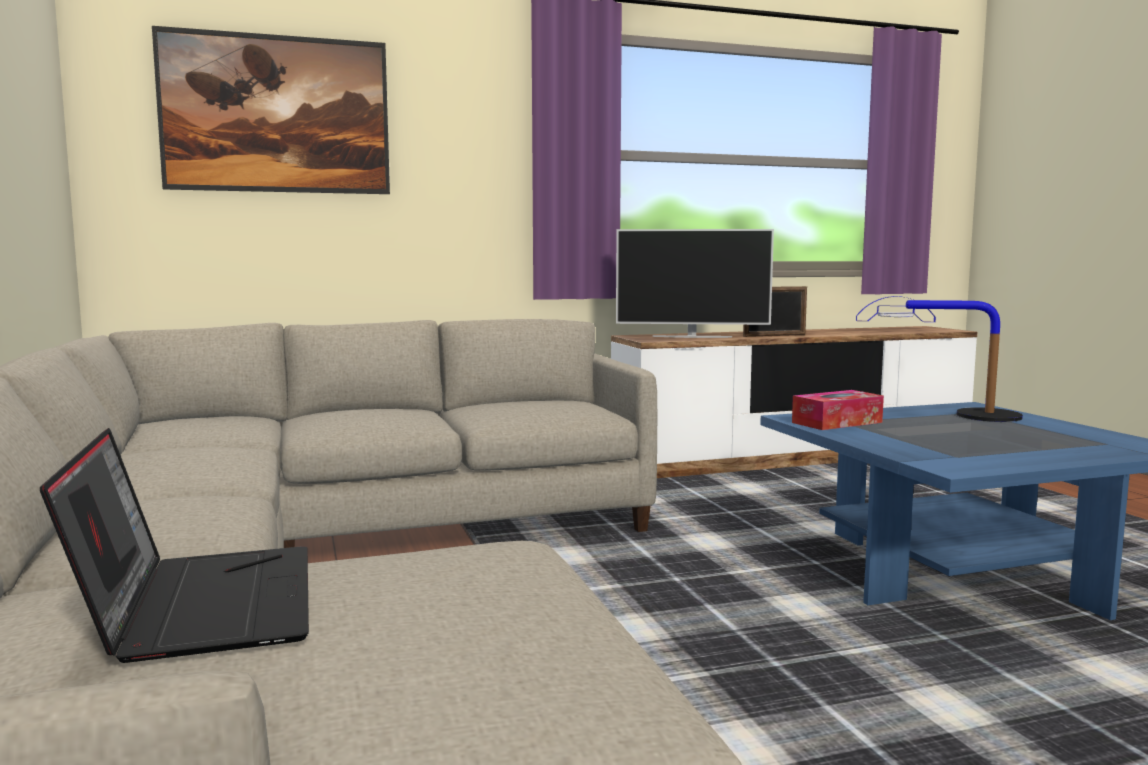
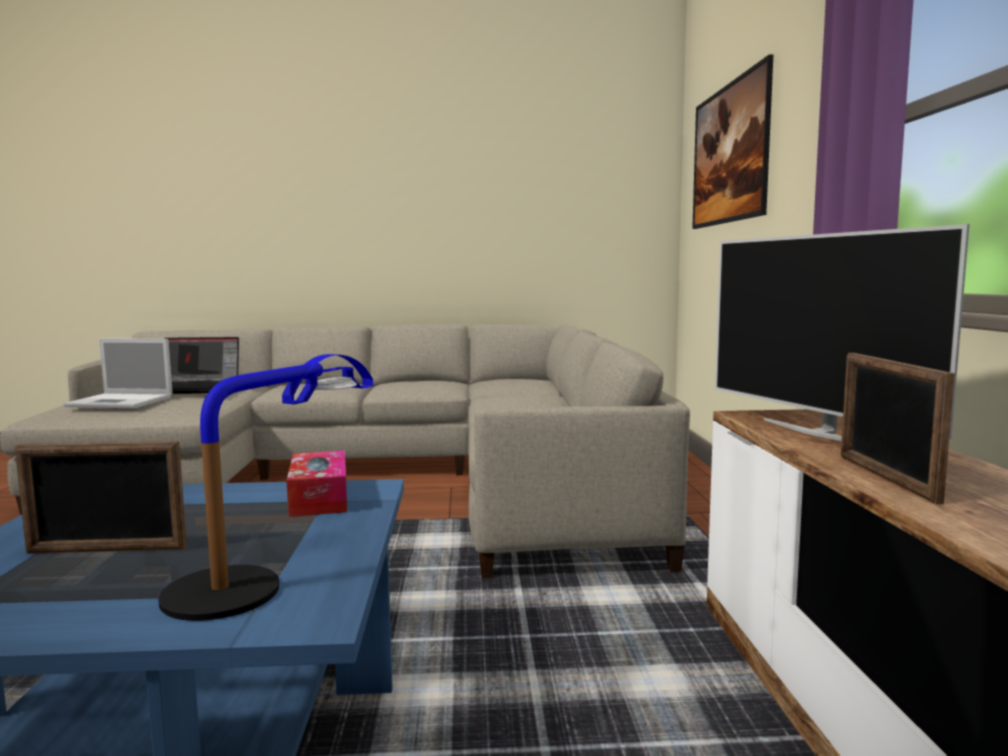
camera: 105 degrees right, 0 degrees up
television [616,229,774,338] -> television turned 45 degrees counterclockwise [715,224,970,441]
none -> picture frame [15,441,187,554]
none -> laptop [63,338,173,408]

